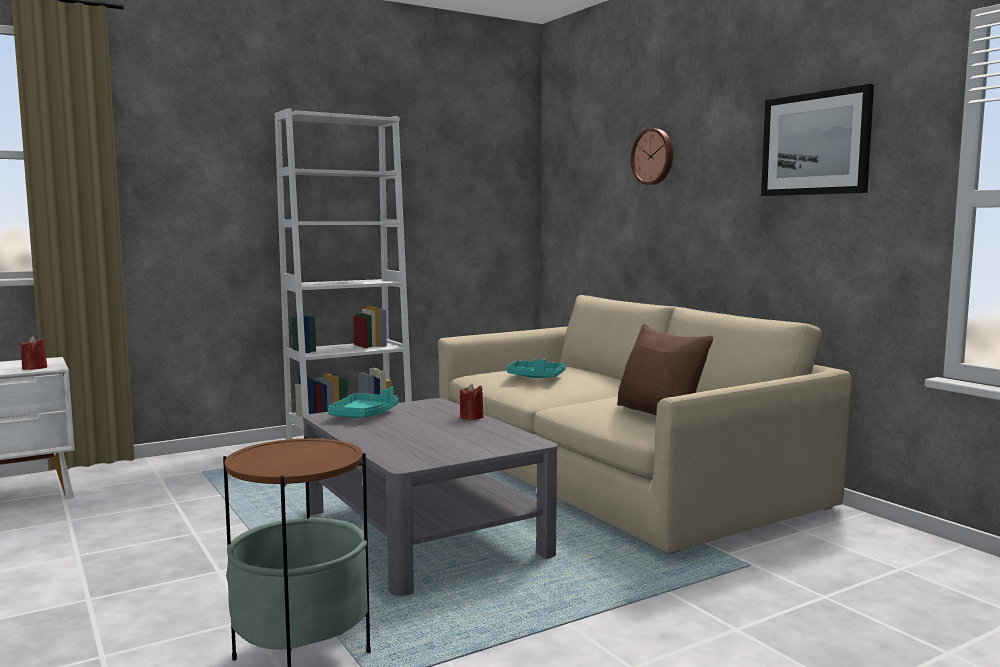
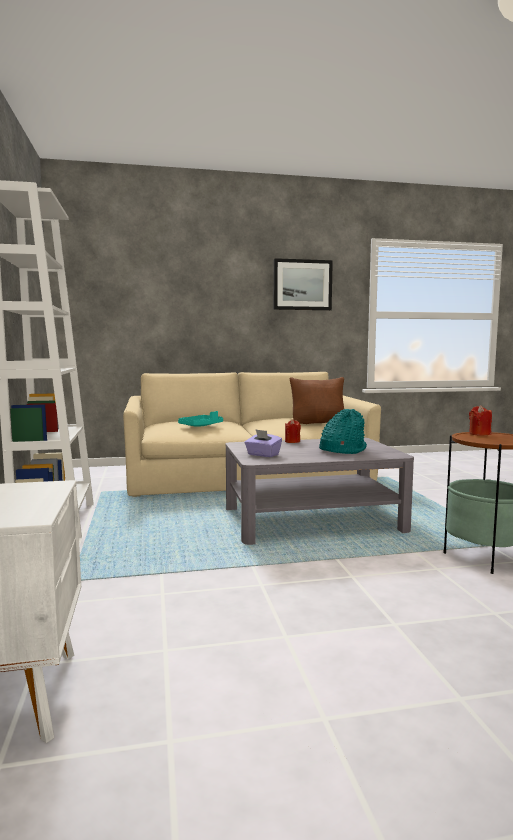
camera: 70 degrees left, 0 degrees up
red candle [20,336,47,370] -> red candle moved to [469,405,492,435]
turquoise tray [328,387,398,418] -> purple tissue box [245,430,282,457]
wall clock [631,128,673,185] -> none
none -> turquoise hat [319,409,367,454]

